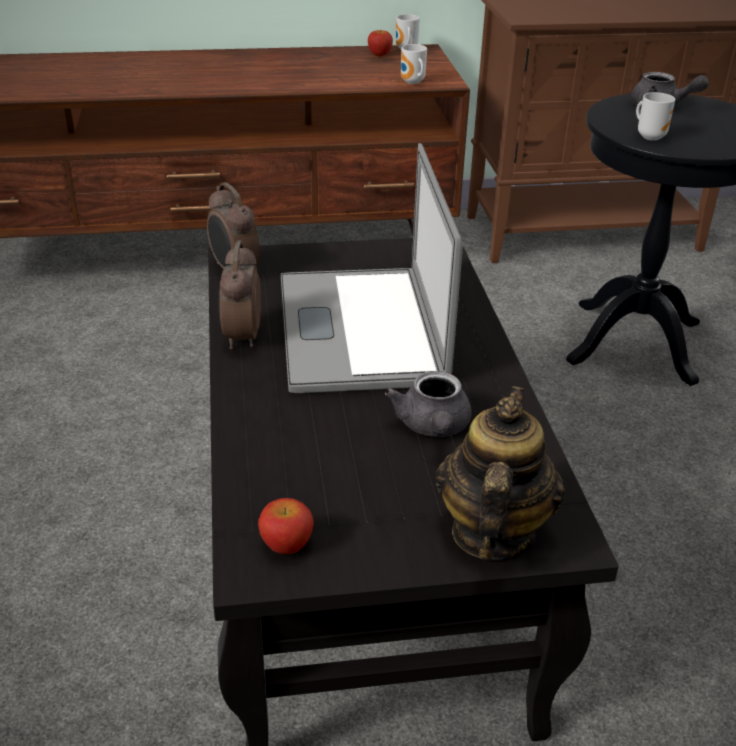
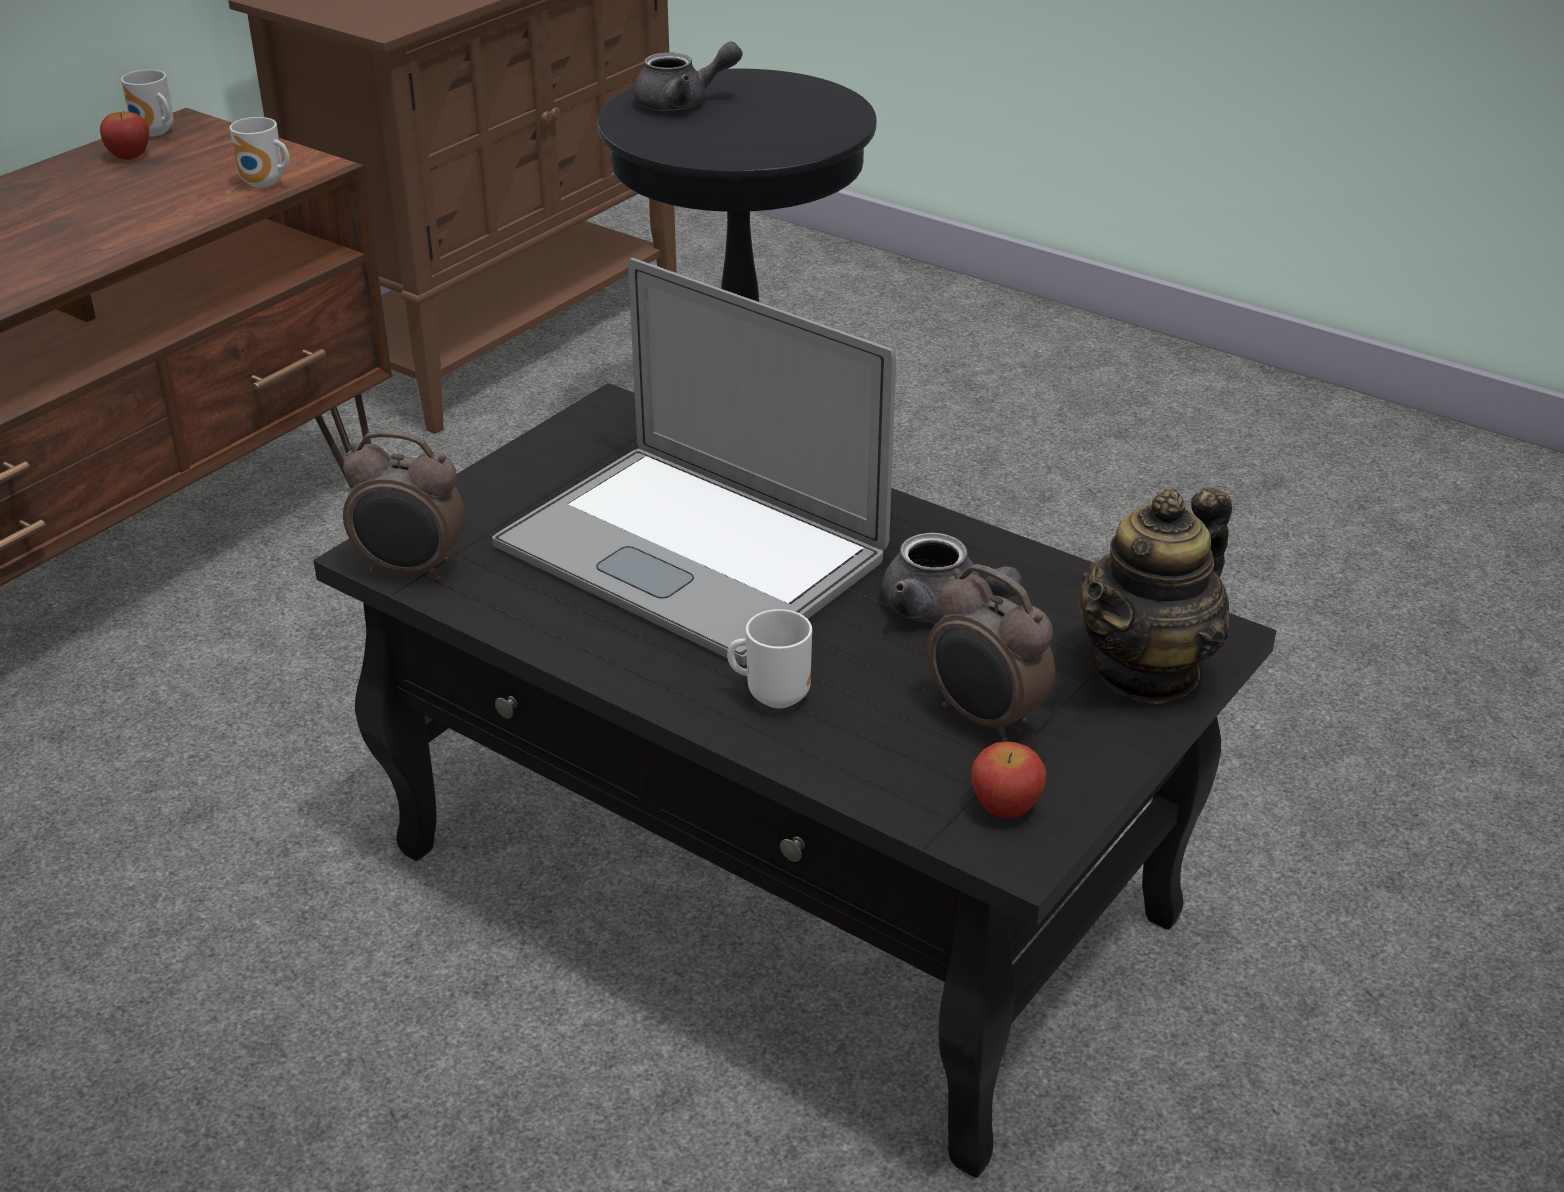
camera: 45 degrees left, 0 degrees up
alarm clock [219,241,261,350] -> alarm clock moved to [927,564,1055,742]
teapot [436,386,565,560] -> teapot turned 105 degrees counterclockwise [1079,487,1232,704]
mug [636,92,675,141] -> mug moved to [727,609,812,708]

